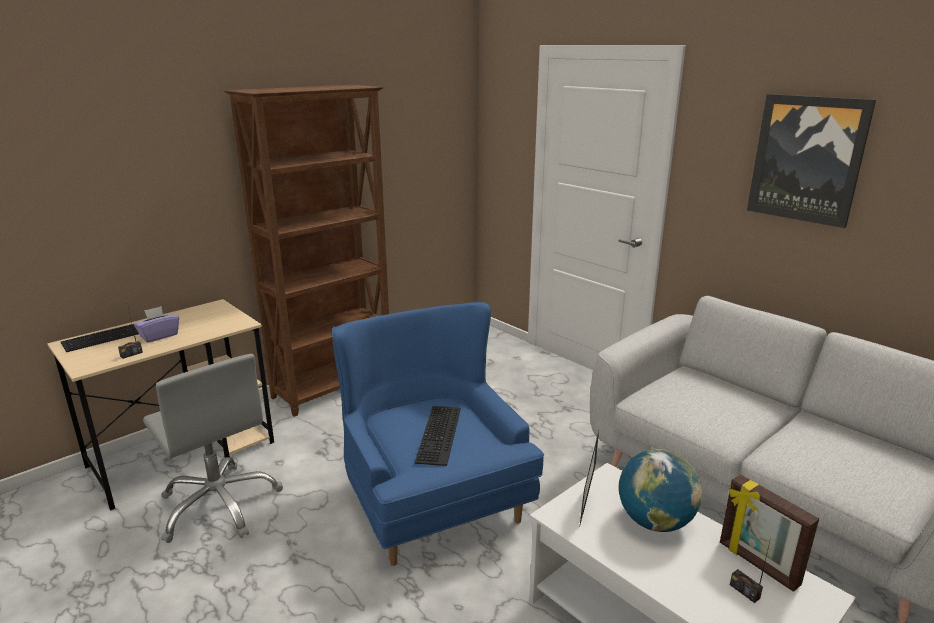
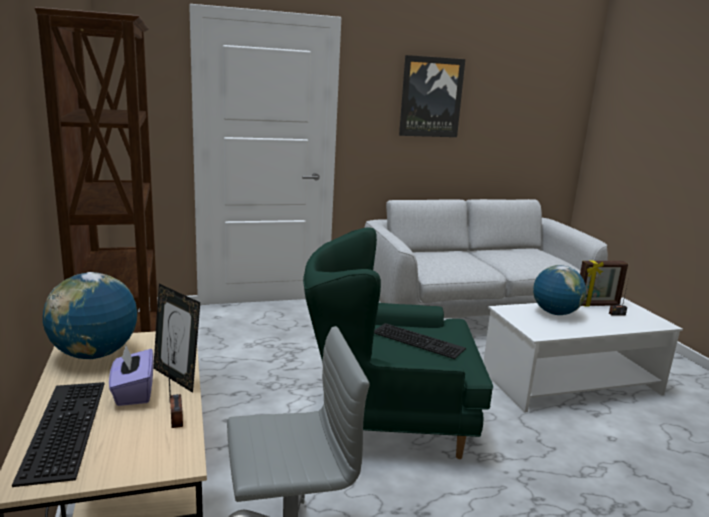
camera: 65 degrees left, 5 degrees down
blue armchair [332,302,544,566] -> green armchair [303,228,493,459]
picture frame [580,431,599,524] -> picture frame moved to [153,284,200,393]
none -> globe [43,272,137,359]

